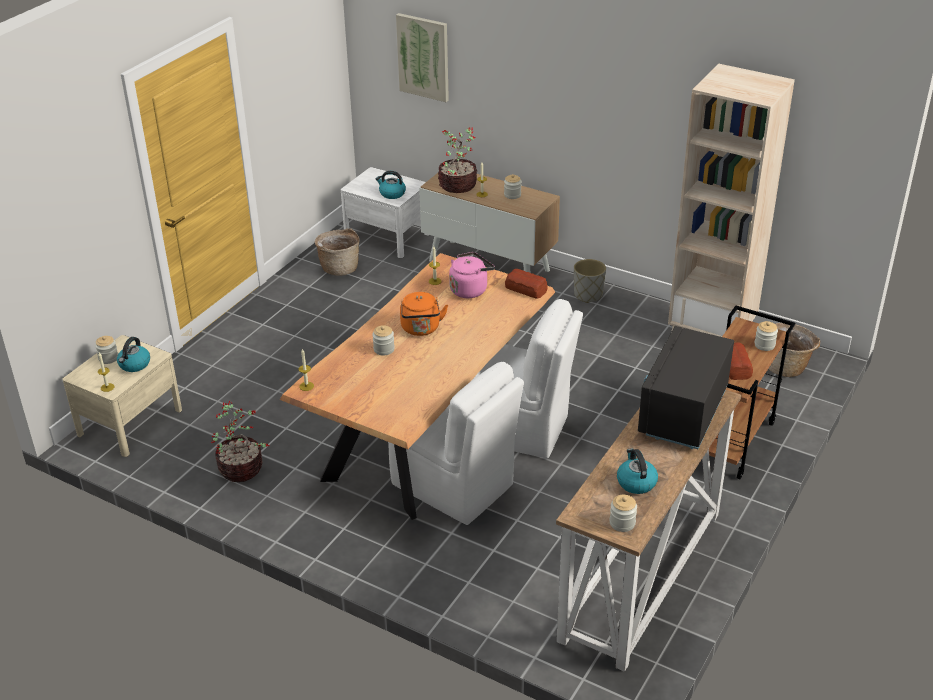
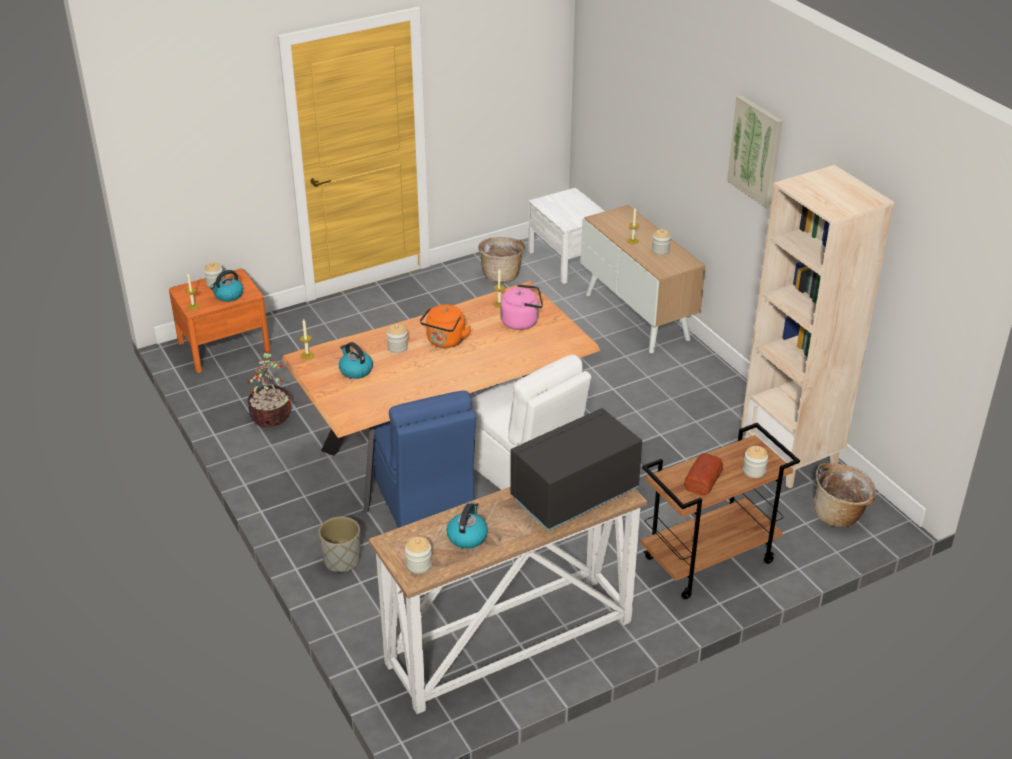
camera: 30 degrees right, 0 degrees up
beige nightstand [63,335,182,457] -> orange nightstand [169,269,270,373]
kettle [376,171,406,199] -> kettle moved to [339,342,373,379]
white chair [388,362,524,525] -> blue chair [373,391,476,528]
picture [396,13,449,102] -> picture moved to [727,95,783,208]
potted plant [438,127,477,193] -> none
bread [505,269,547,299] -> none
grey planter [574,259,606,303] -> grey planter moved to [318,516,360,572]

